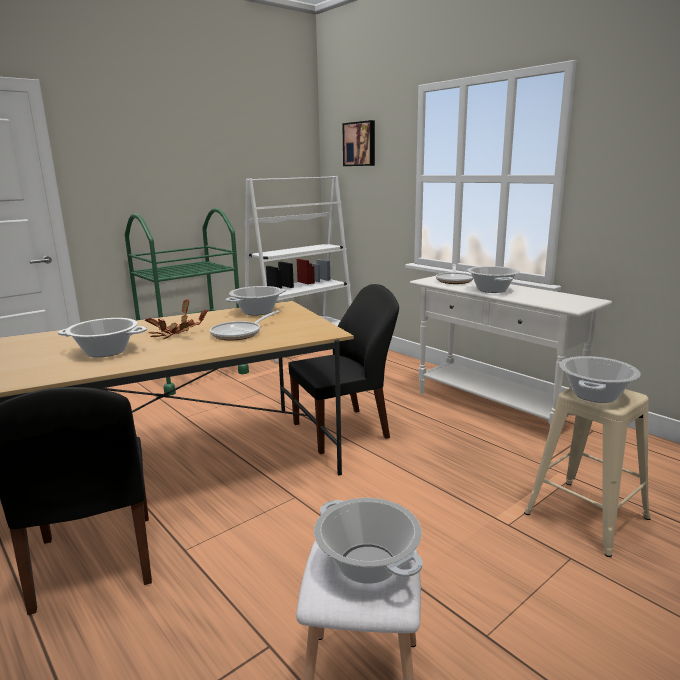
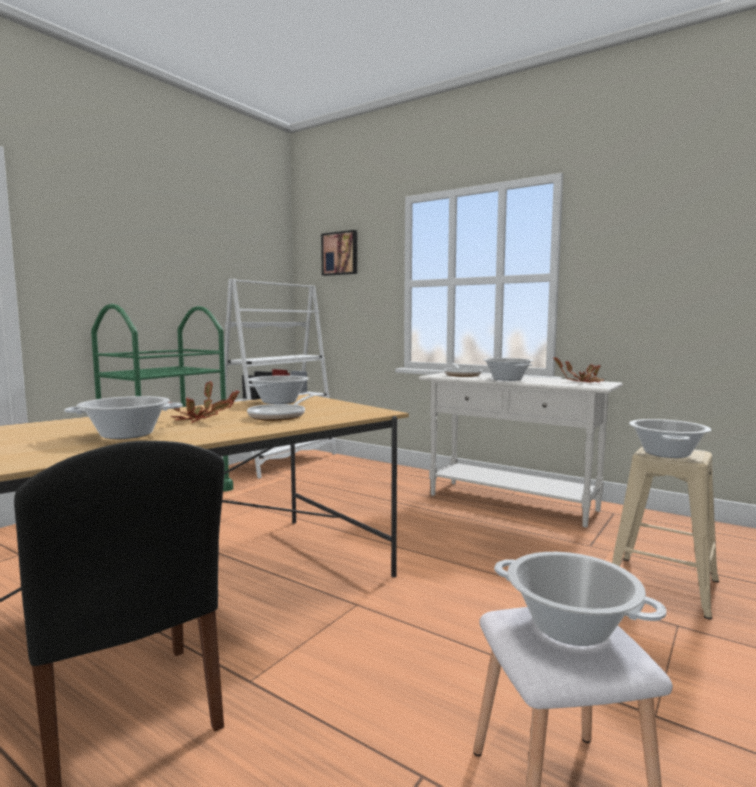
camera: 15 degrees left, 10 degrees down
black chair [288,284,399,454] -> none
none -> potted plant [554,357,604,383]

